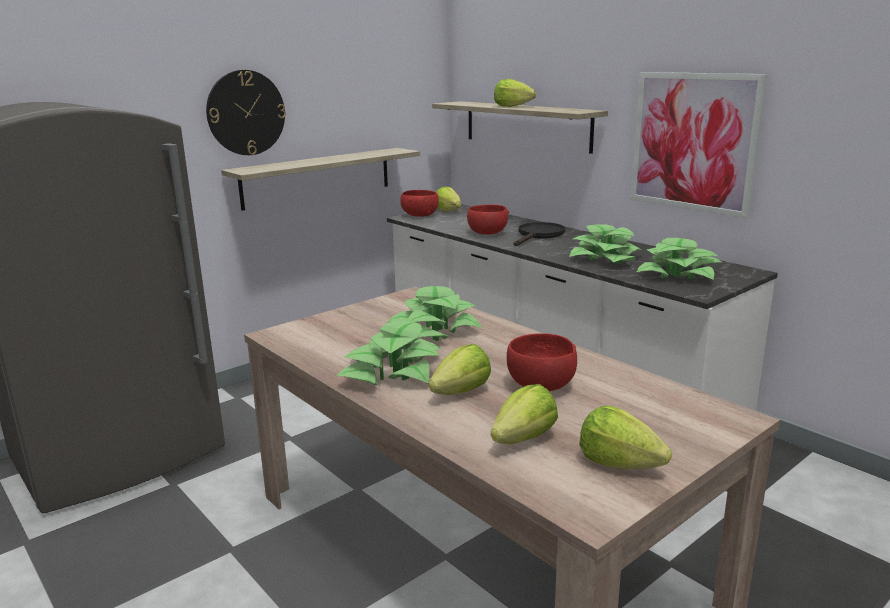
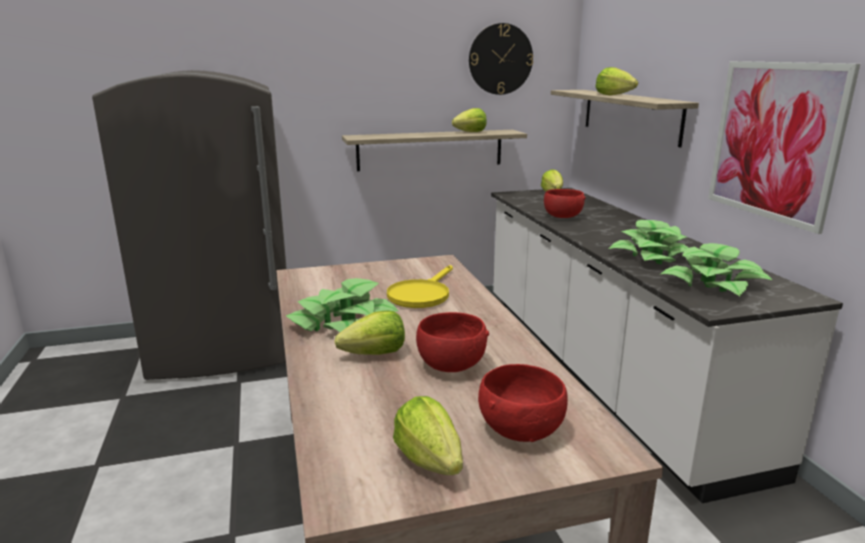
camera: 25 degrees right, 0 degrees up
wall clock [206,70,286,155] -> wall clock moved to [469,23,533,95]
potted plant [386,286,482,341] -> yellow frying pan [387,265,453,308]
red bowl [400,190,439,217] -> red bowl moved to [478,364,568,442]
lettuce [491,384,558,444] -> lettuce moved to [452,108,487,132]
black frying pan [513,222,565,246] -> none

